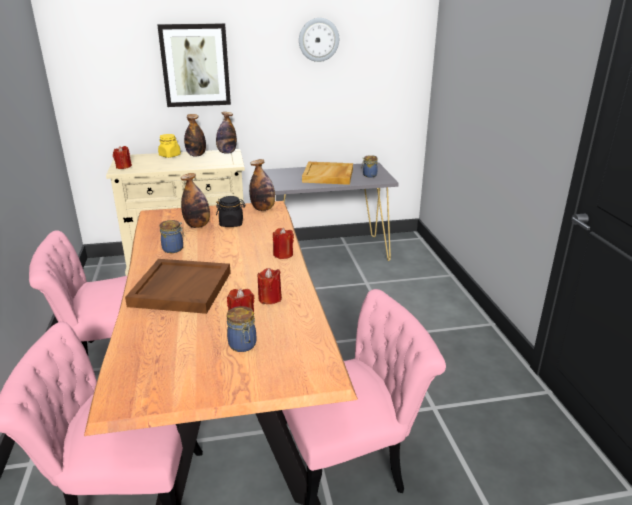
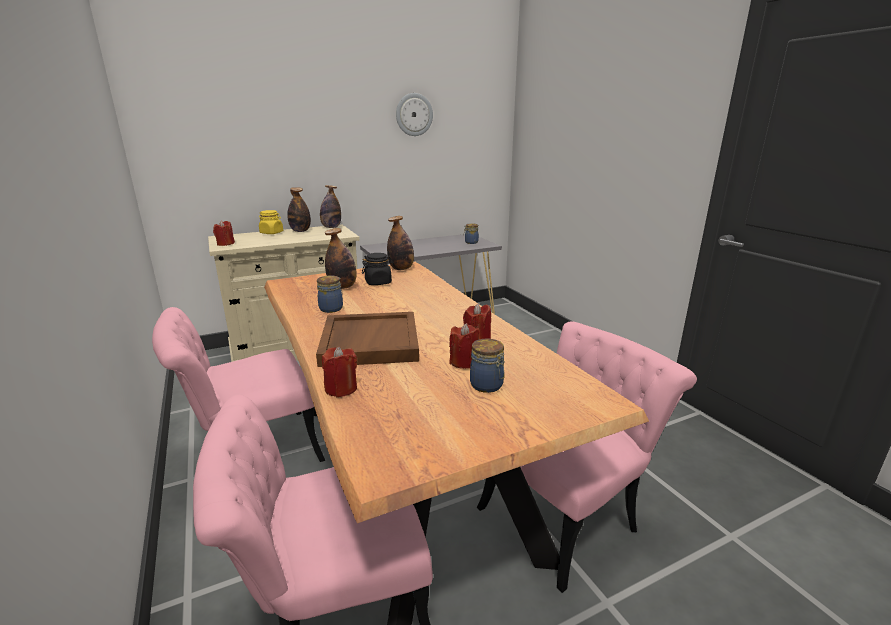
camera: 15 degrees left, 5 degrees down
picture [157,23,231,107] -> none
red candle [273,228,294,259] -> red candle moved to [322,346,357,397]
beige tray [302,162,353,185] -> none

